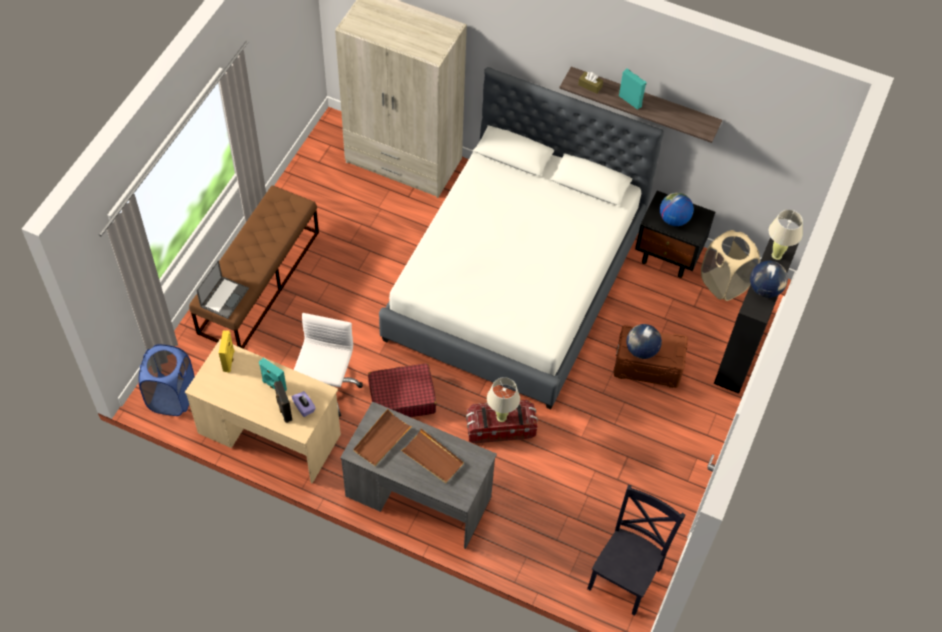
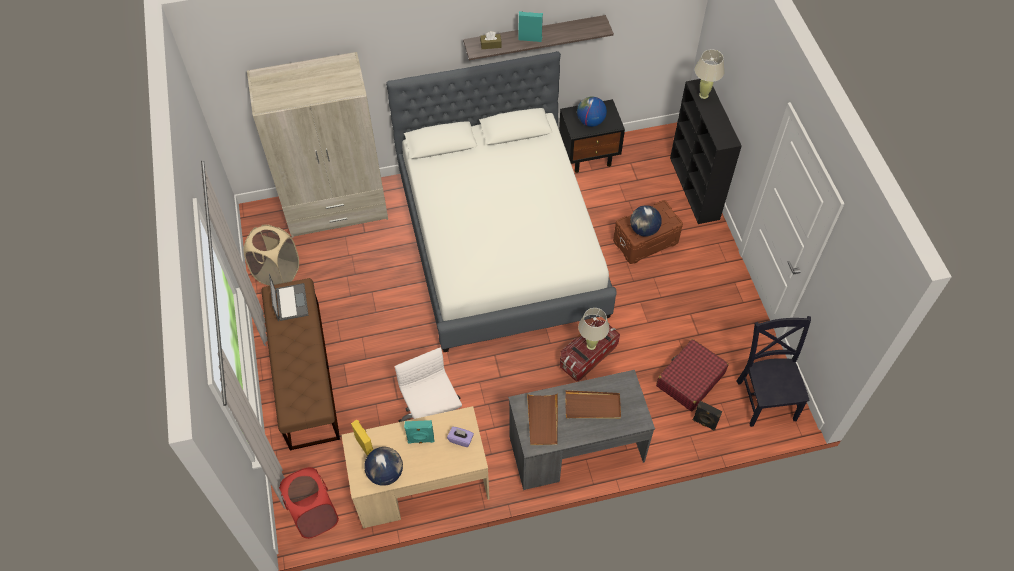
camera: 35 degrees left, 0 degrees up
blue laundry basket [139,344,195,416] -> red laundry basket [279,467,339,539]
laptop [196,260,249,319] -> laptop moved to [269,274,308,321]
black speaker [274,381,292,423] -> black speaker moved to [693,401,723,431]
red suitcase [368,363,437,417] -> red suitcase moved to [656,339,728,411]
beige laundry basket [701,230,760,301] -> beige laundry basket moved to [244,224,299,286]
globe [750,261,788,298] -> globe moved to [364,447,403,486]

